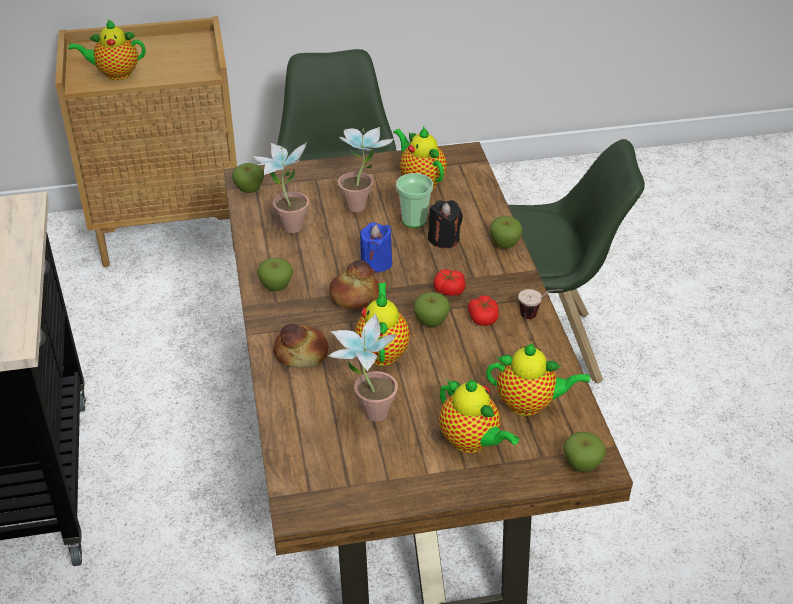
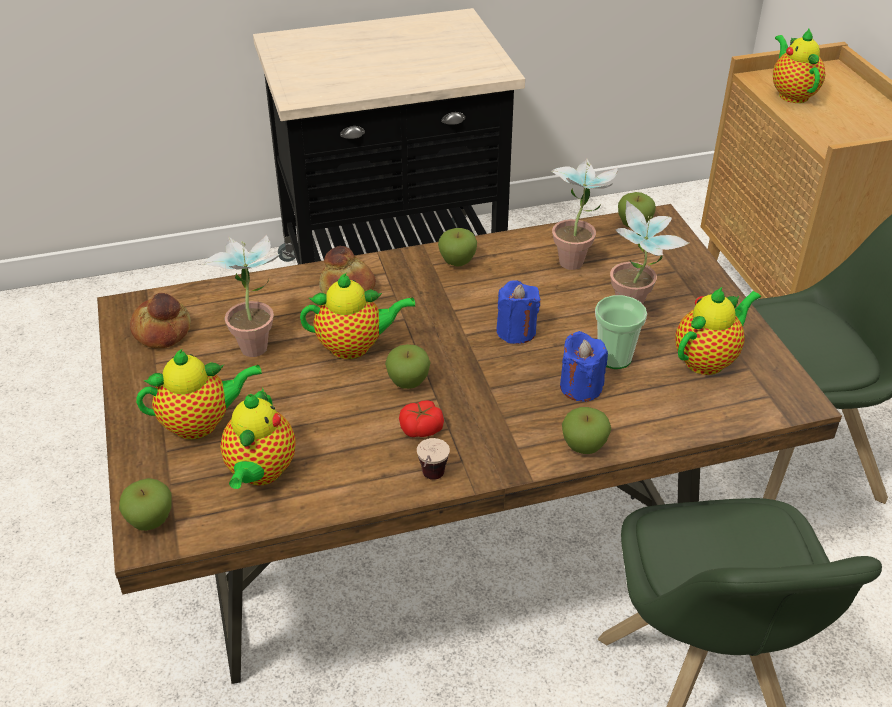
camera: 85 degrees right, 0 degrees up
bread [329,260,379,309] -> bread moved to [130,293,191,348]
black candle [428,200,463,248] -> blue candle [560,331,608,402]
tomato [433,269,466,296] -> none
teapot [439,380,519,453] -> teapot turned 150 degrees counterclockwise [136,349,262,439]

